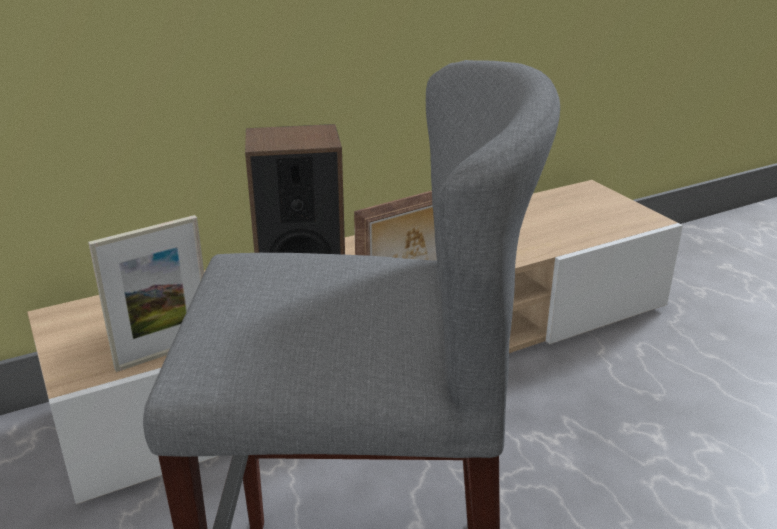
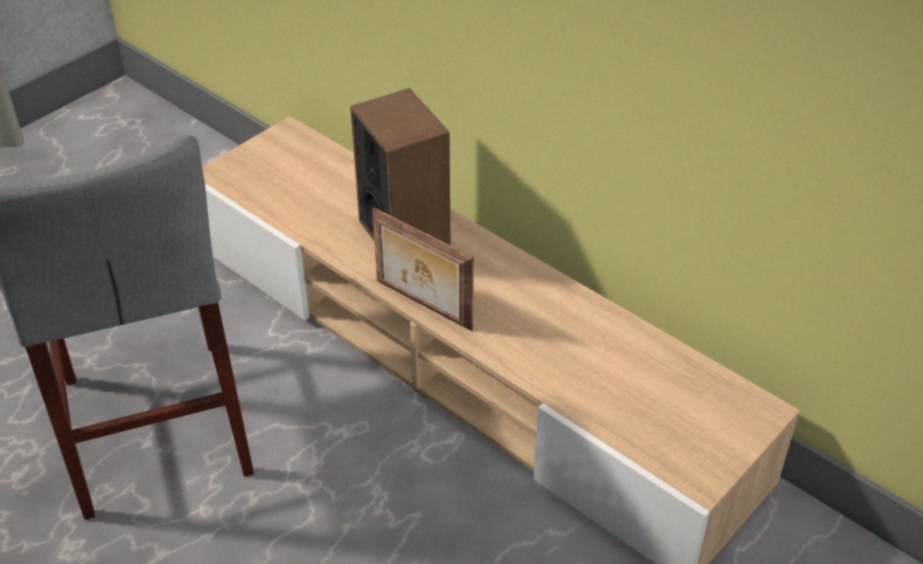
camera: 70 degrees right, 15 degrees up
picture frame [88,215,204,372] -> none

